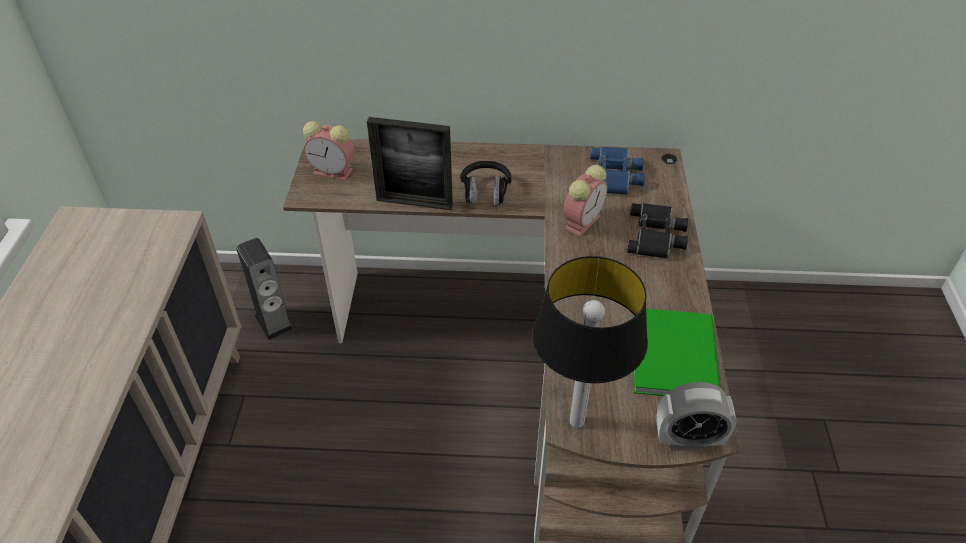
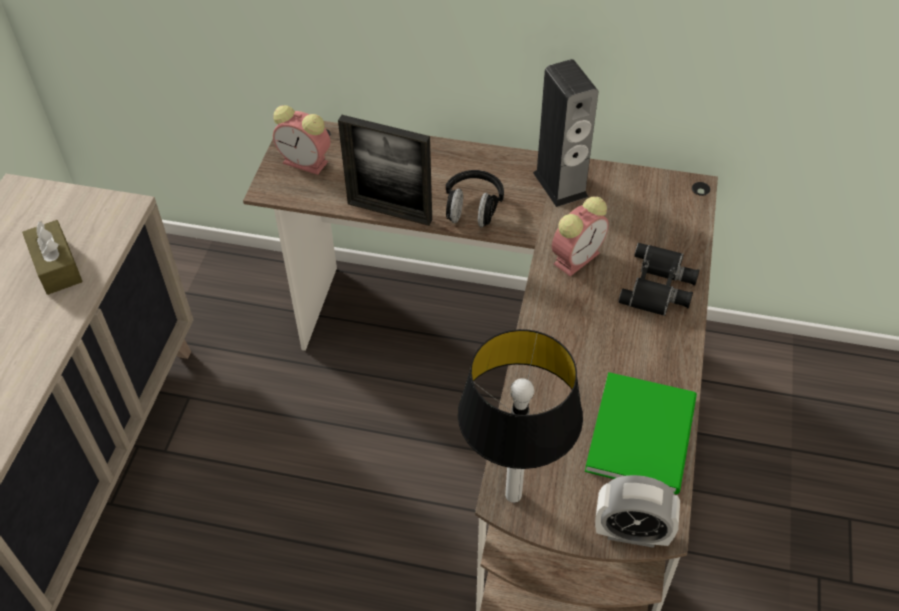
camera: 10 degrees right, 5 degrees up
speaker [236,238,294,340] -> speaker moved to [533,59,598,207]
blue binoculars [590,147,645,195] -> none
none -> brown tissue box [22,220,83,295]

